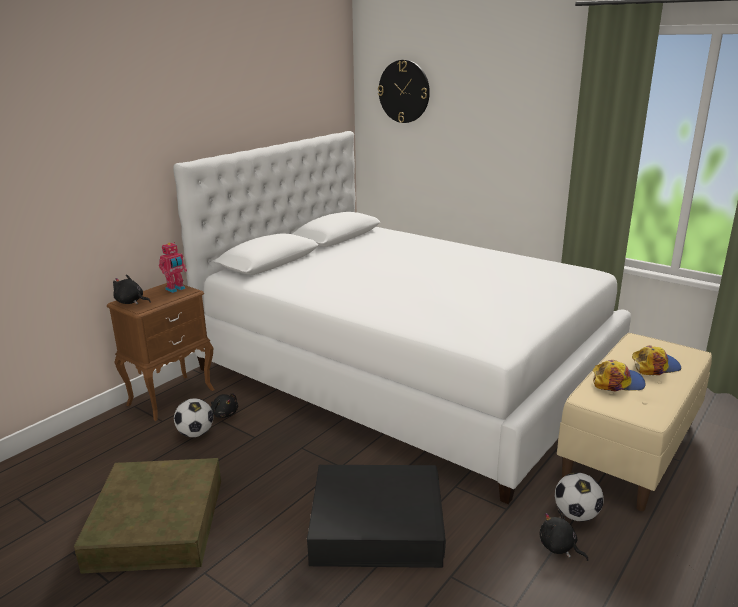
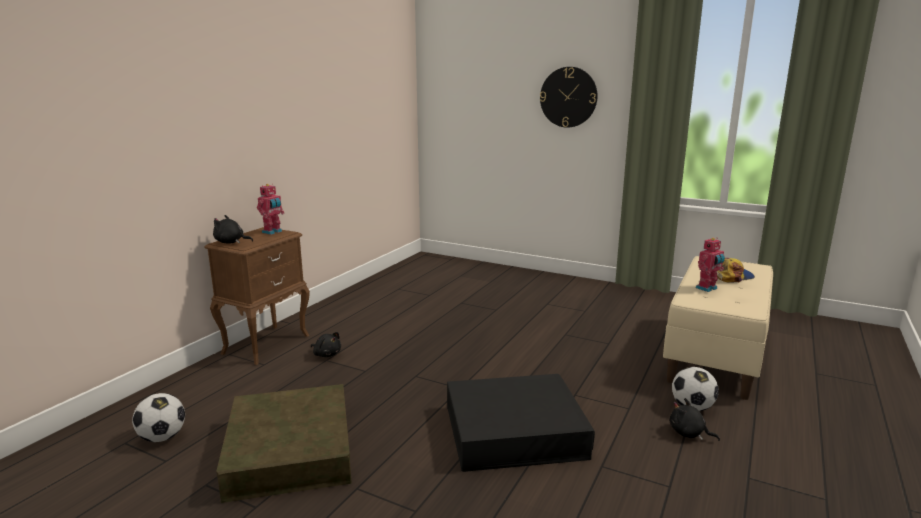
camera: 10 degrees left, 5 degrees down
white bed [173,131,631,504] -> none
football [174,398,214,437] -> football moved to [132,393,185,442]
wall clock [378,60,430,123] -> wall clock moved to [540,67,598,128]
cap [593,360,646,391] -> toy robot [696,238,725,292]

